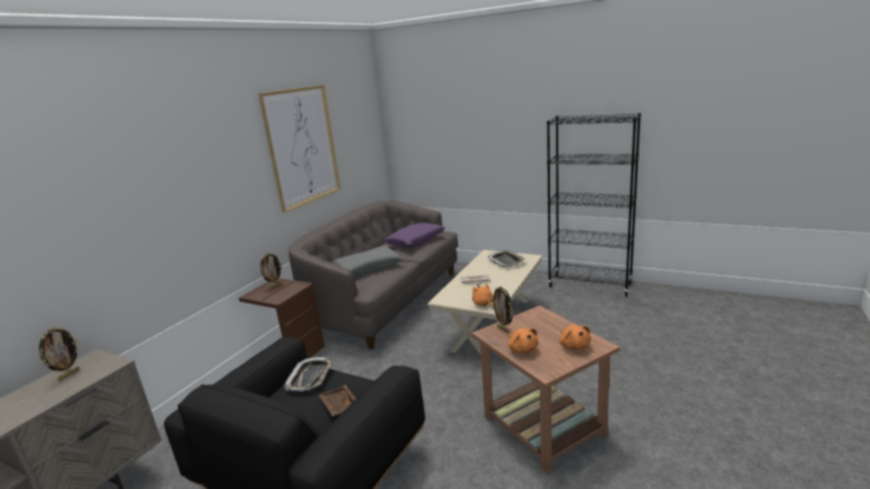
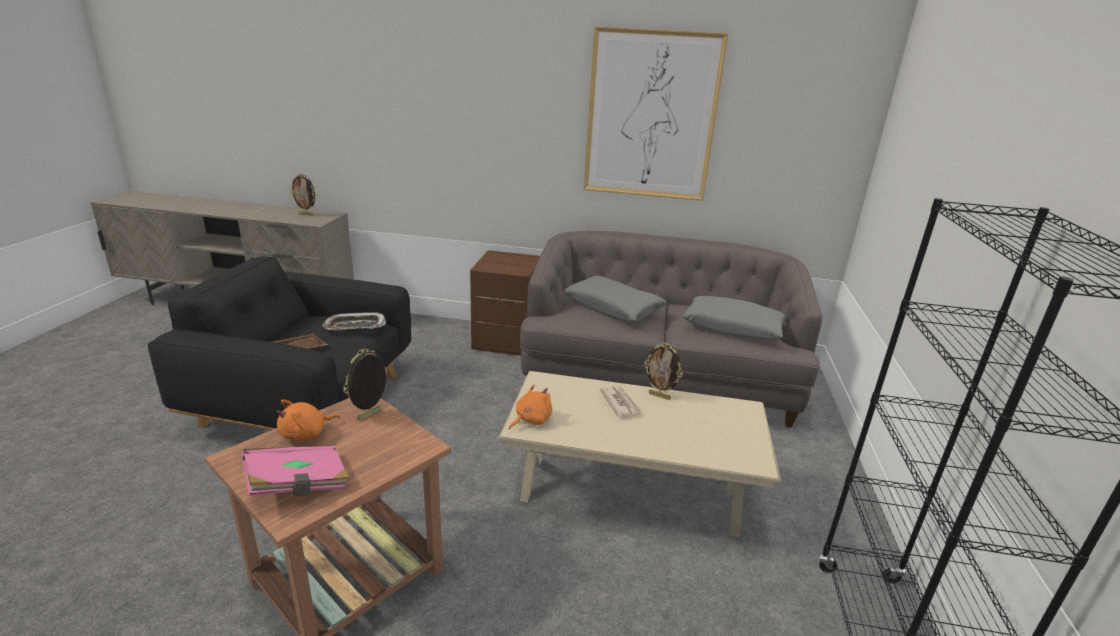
camera: 70 degrees right, 5 degrees up
picture frame [260,252,283,289] -> picture frame moved to [644,343,683,400]
purple pillow [384,223,445,247] -> grey pillow [682,296,787,340]
tray [488,250,525,267] -> none
orange plush toy [560,325,591,350] -> pink book [241,446,350,496]

